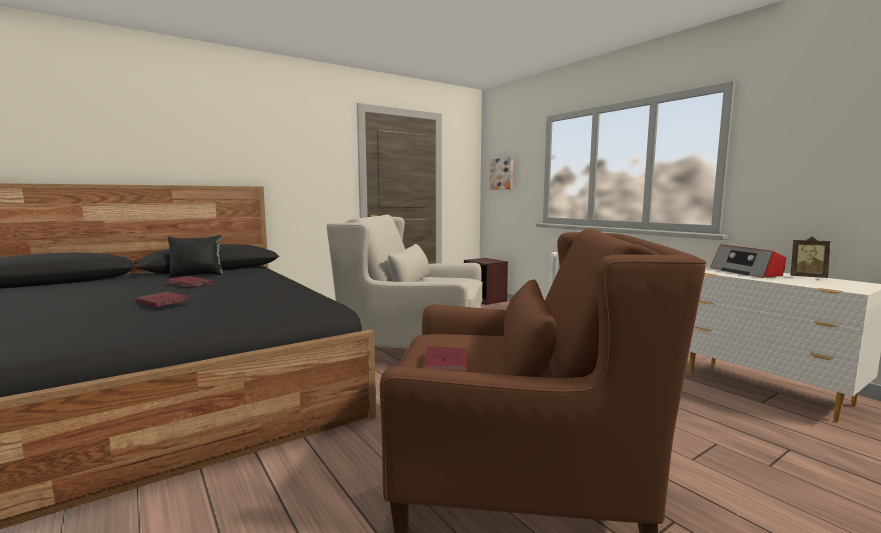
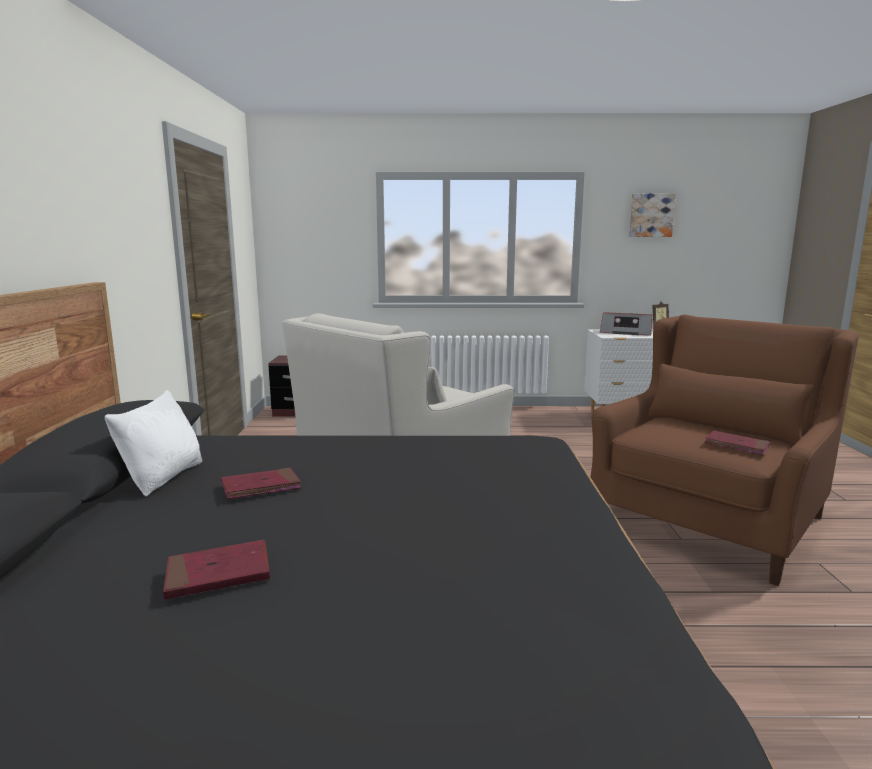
camera: 55 degrees left, 5 degrees up
red book [136,292,189,307] -> red book moved to [163,540,270,600]
black pillow [167,235,223,277] -> white pillow [105,390,202,496]
picture [489,157,513,190] -> picture moved to [629,193,676,237]

